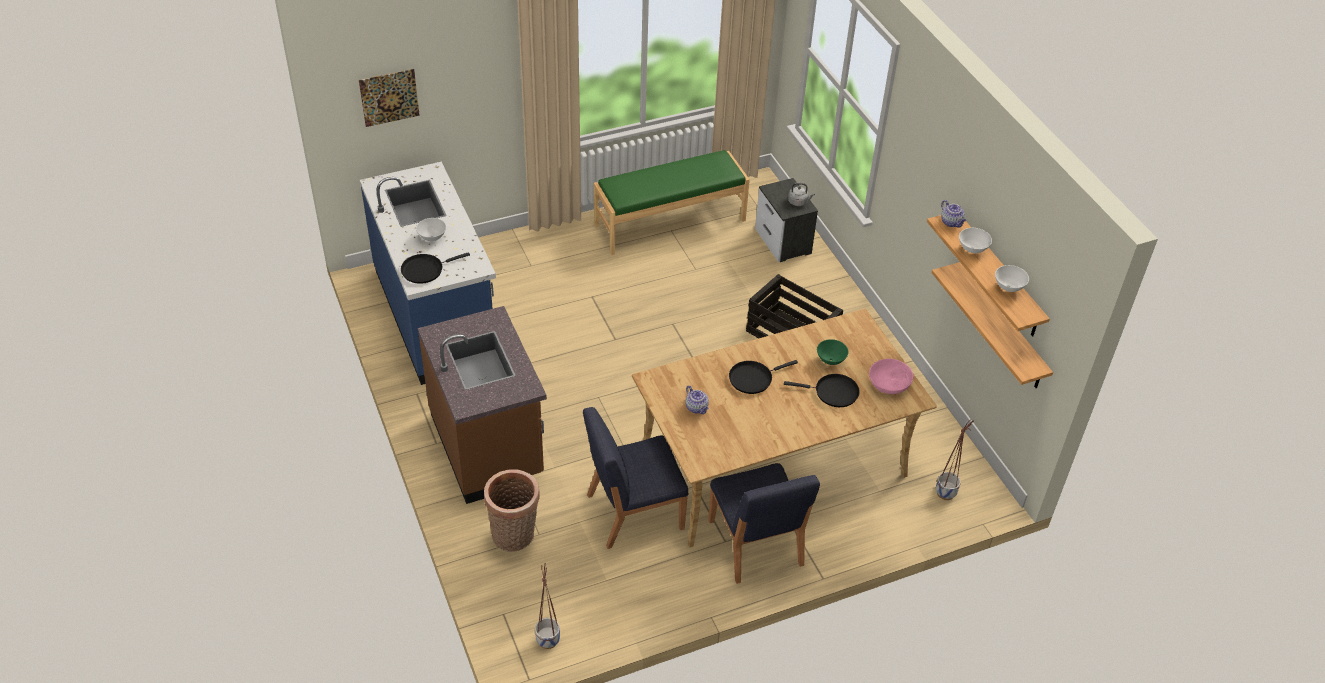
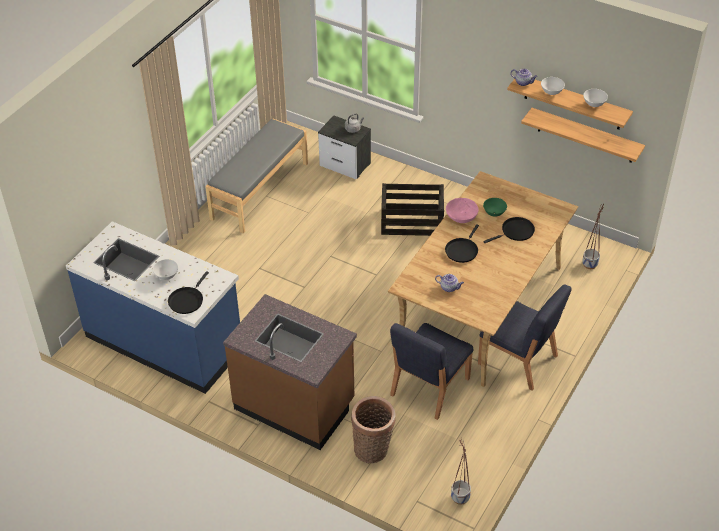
camera: 35 degrees left, 0 degrees up
picture [359,69,420,127] -> none
green bench [594,150,750,255] -> grey bench [205,119,308,234]
pink bowl [869,359,913,394] -> pink bowl moved to [446,198,478,223]

